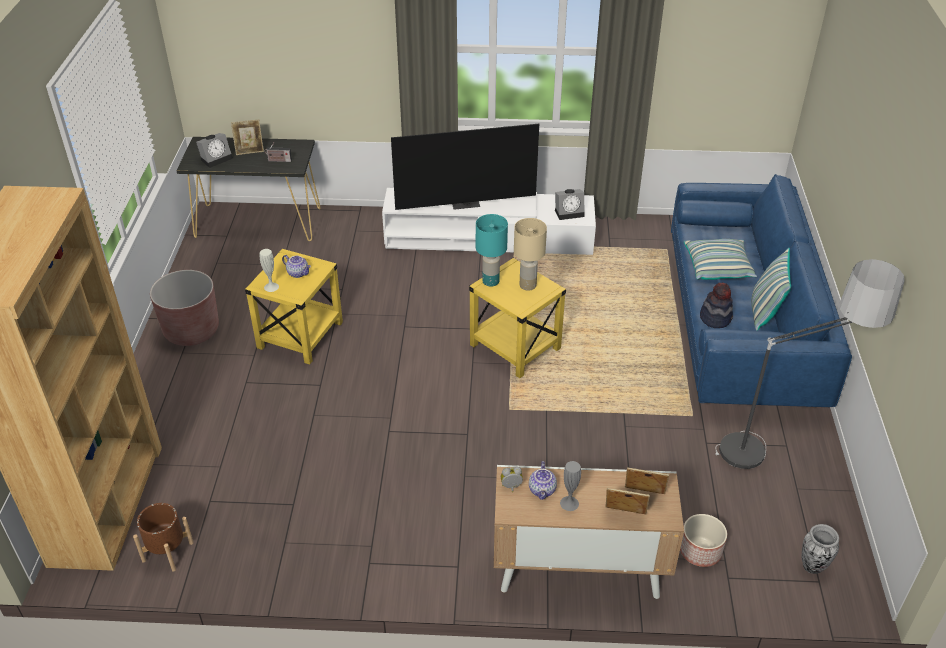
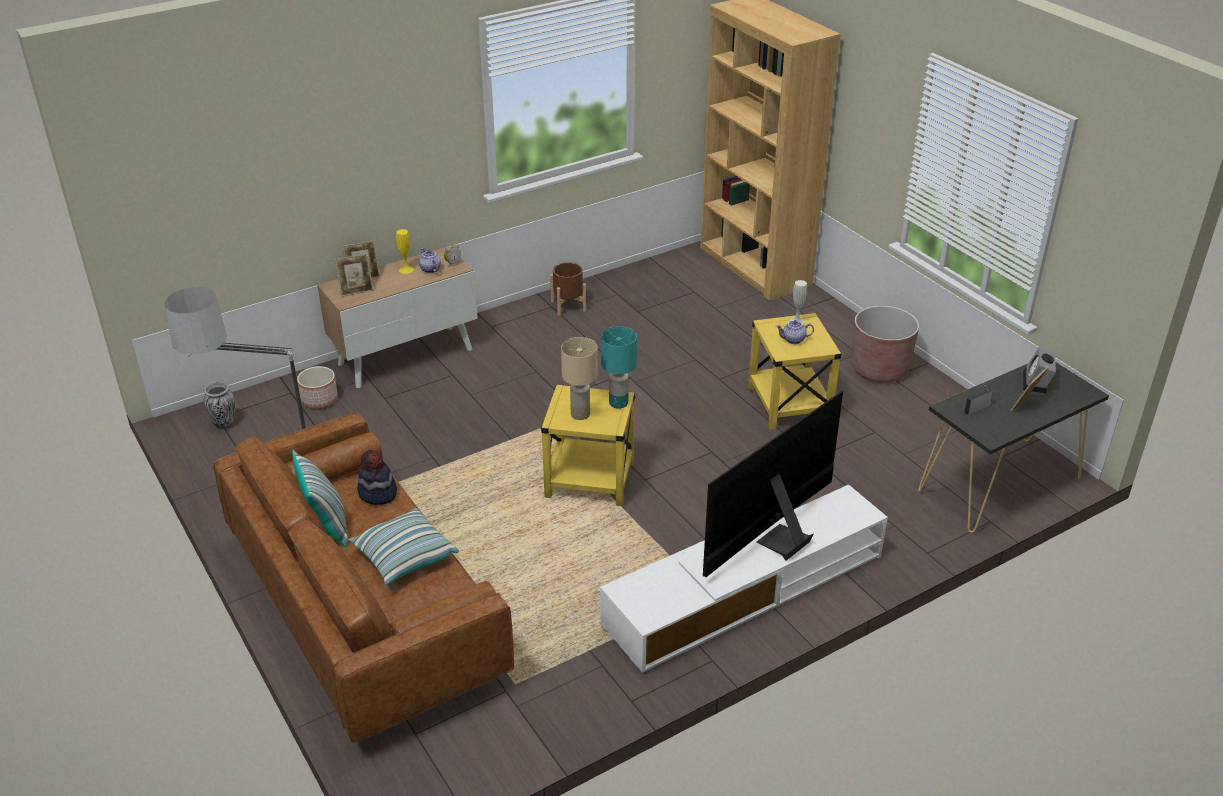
camera: 145 degrees right, 5 degrees down
brown planter [133,503,194,572] -> brown planter moved to [550,262,586,316]
alarm clock [555,189,585,220] -> none
grey vase [560,461,581,511] -> yellow vase [396,229,414,274]
blue sofa [671,174,852,407] -> brown sofa [213,413,514,743]

